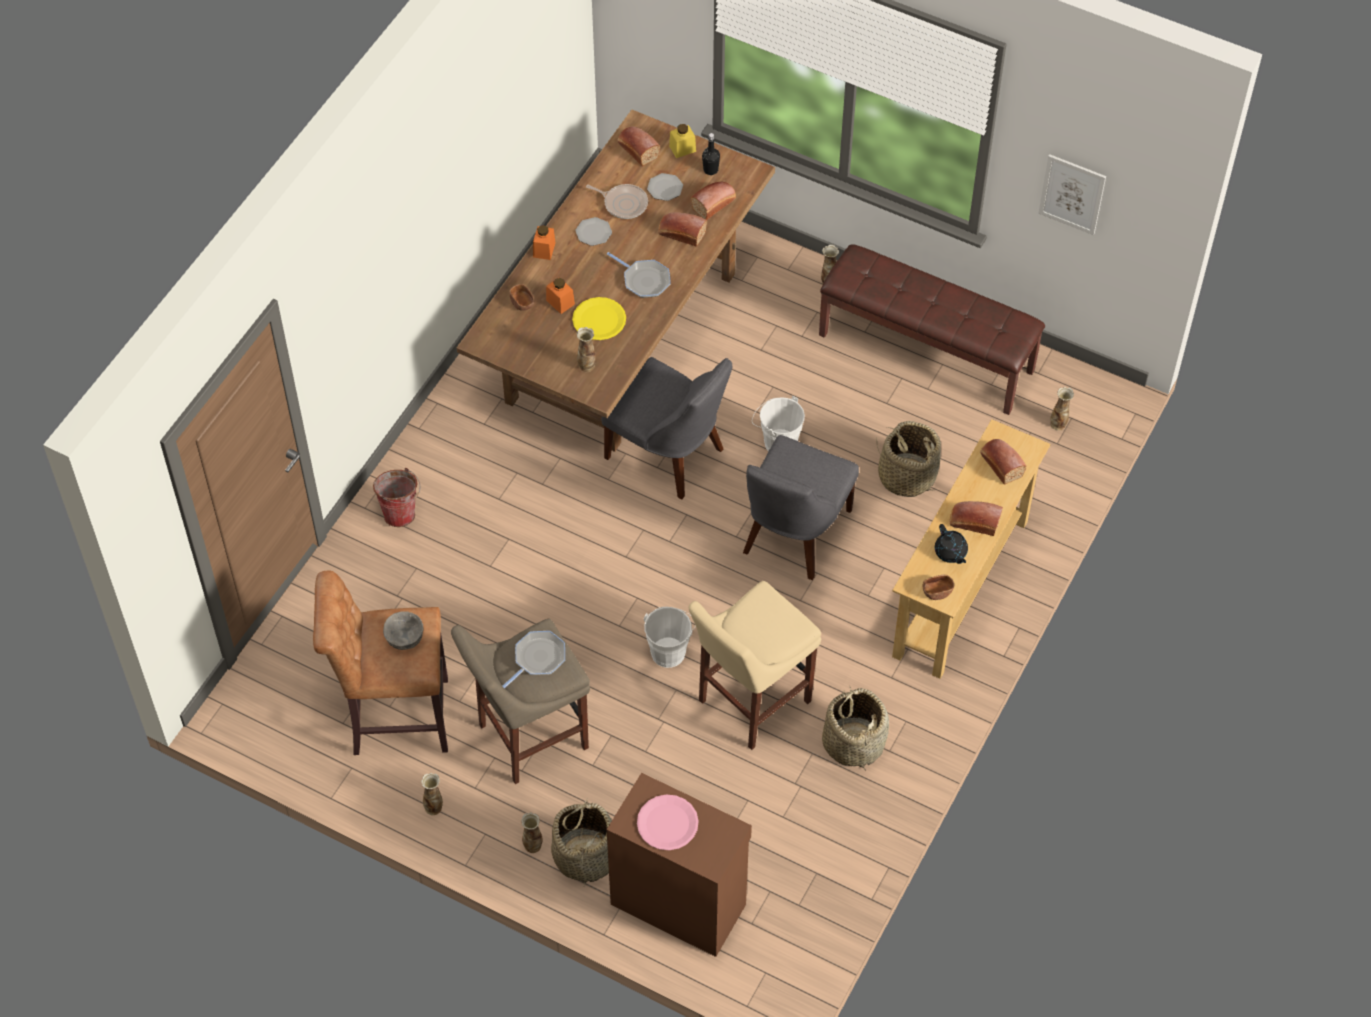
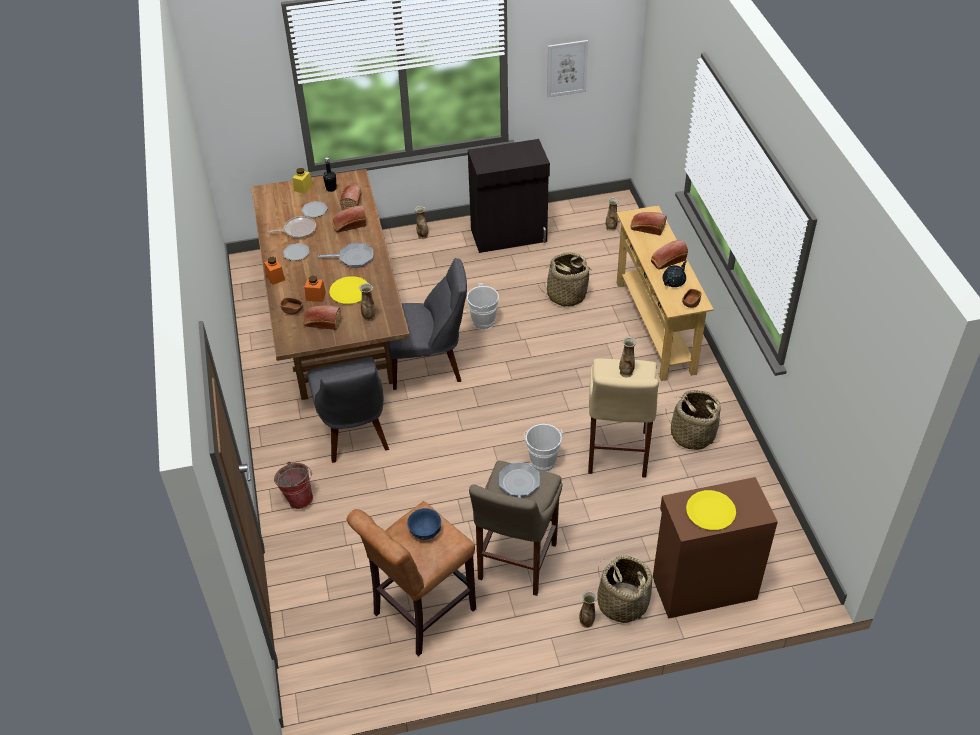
camera: 40 degrees left, 10 degrees down
grey bowl [383,611,424,650] -> blue bowl [407,508,441,540]
vase [421,773,443,815] -> vase moved to [619,337,637,377]
bread [617,126,660,166] -> bread moved to [303,305,341,330]
pink plate [637,794,699,850] -> yellow plate [686,490,736,530]
grey chair [743,435,859,580] -> grey chair moved to [308,357,389,463]
brown bench [819,244,1045,415] -> black cabinet [468,139,550,253]
black teapot [935,524,968,564] -> black teapot turned 75 degrees counterclockwise [662,261,687,287]

